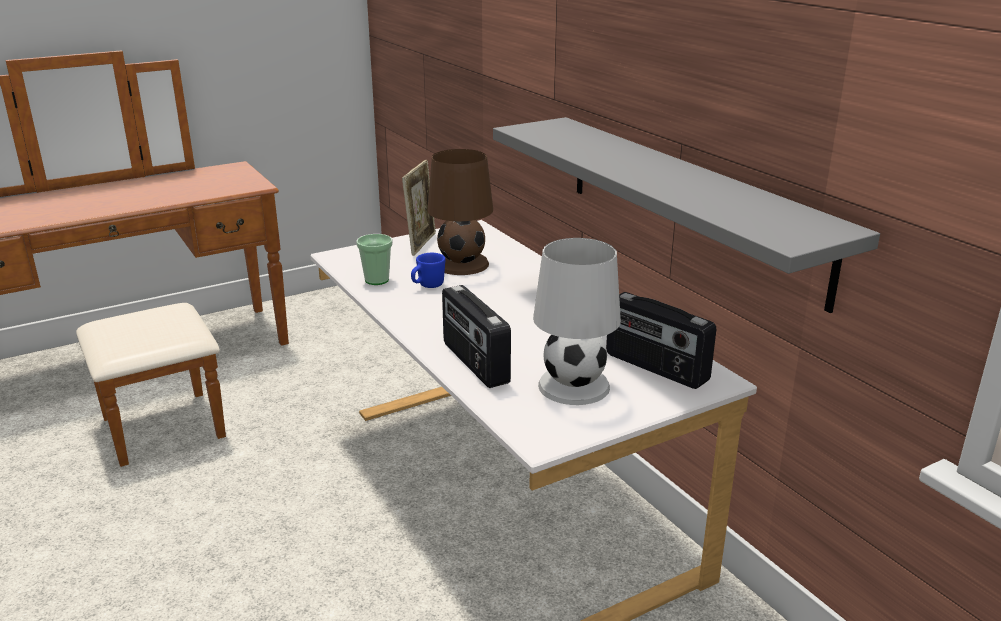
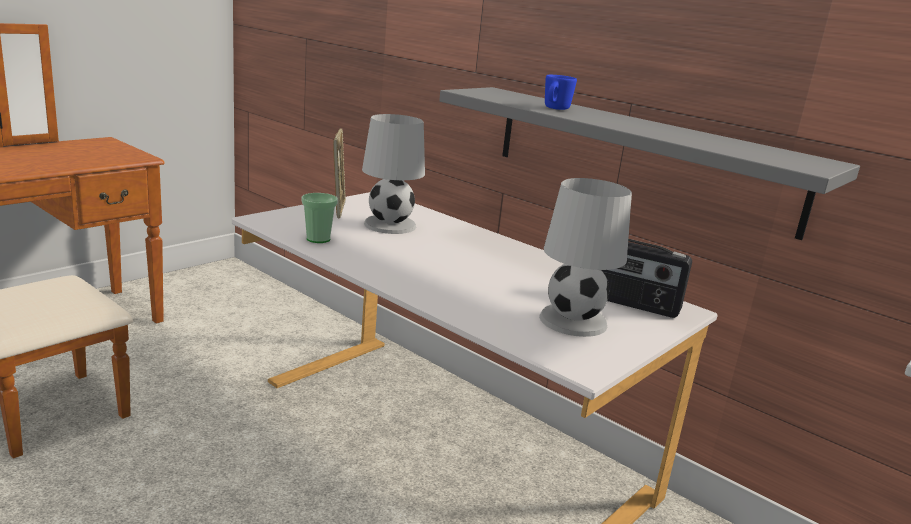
camera: 20 degrees left, 5 degrees down
blue mug [411,253,445,288] -> blue mug moved to [545,75,577,110]
brown table lamp [427,149,493,275] -> white table lamp [362,114,425,234]
radio [442,285,511,388] -> none

